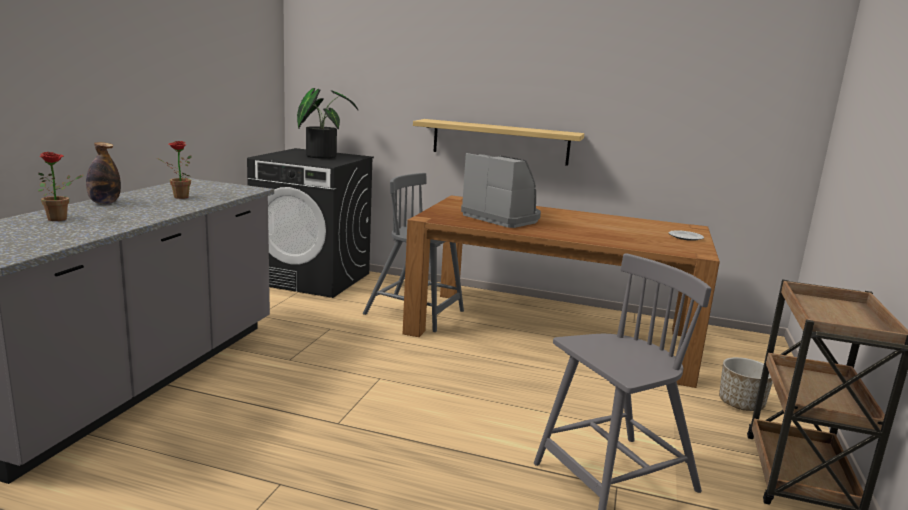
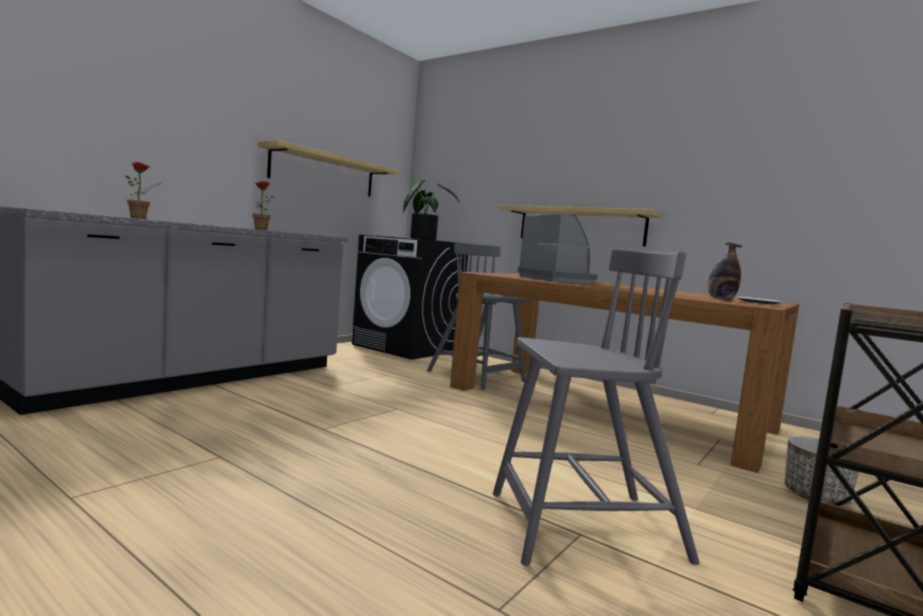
camera: 20 degrees right, 10 degrees down
bottle [86,142,121,204] -> bottle moved to [707,242,742,300]
none -> shelf [257,140,399,197]

